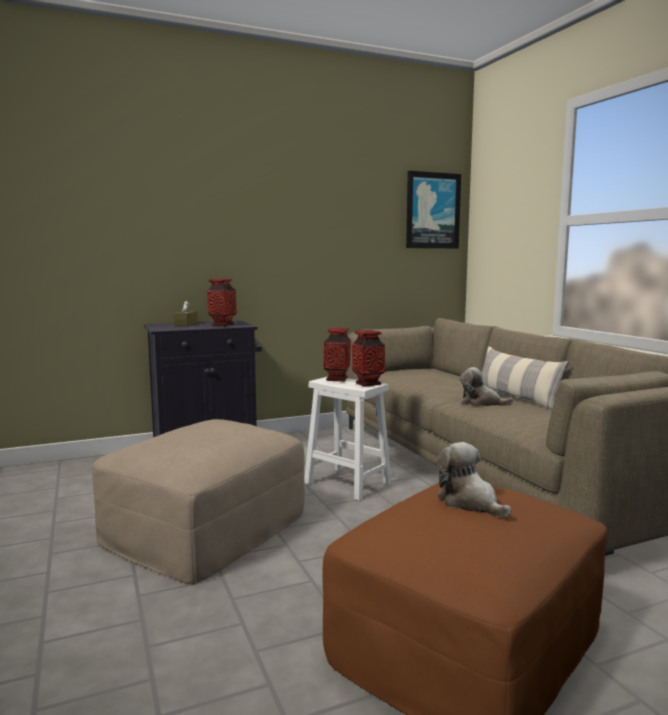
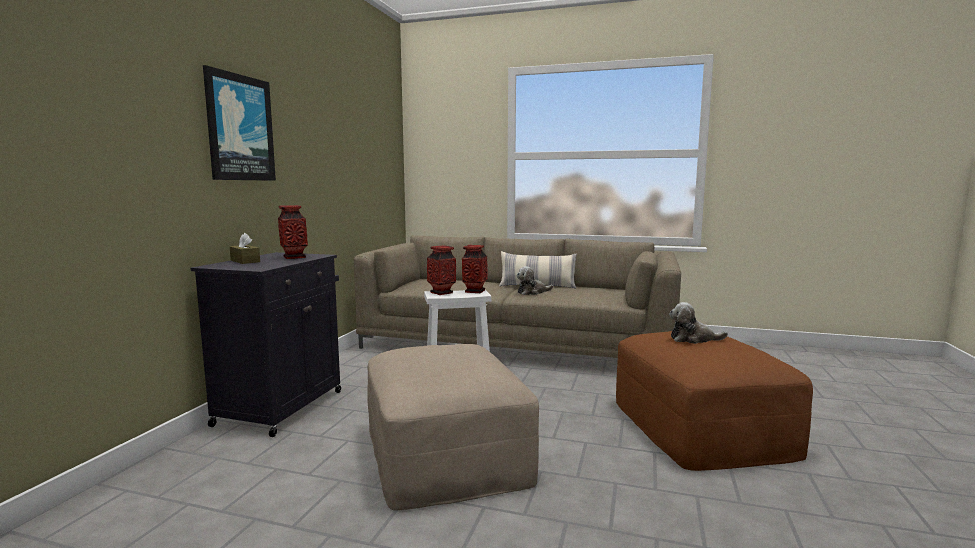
camera: 50 degrees left, 0 degrees up
picture [406,171,461,248] -> picture moved to [203,65,276,181]

